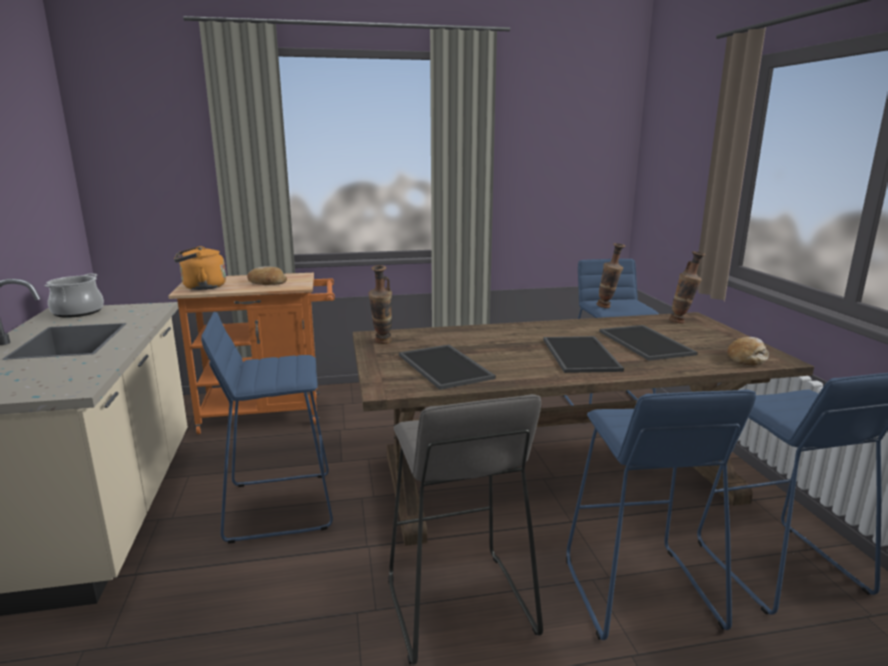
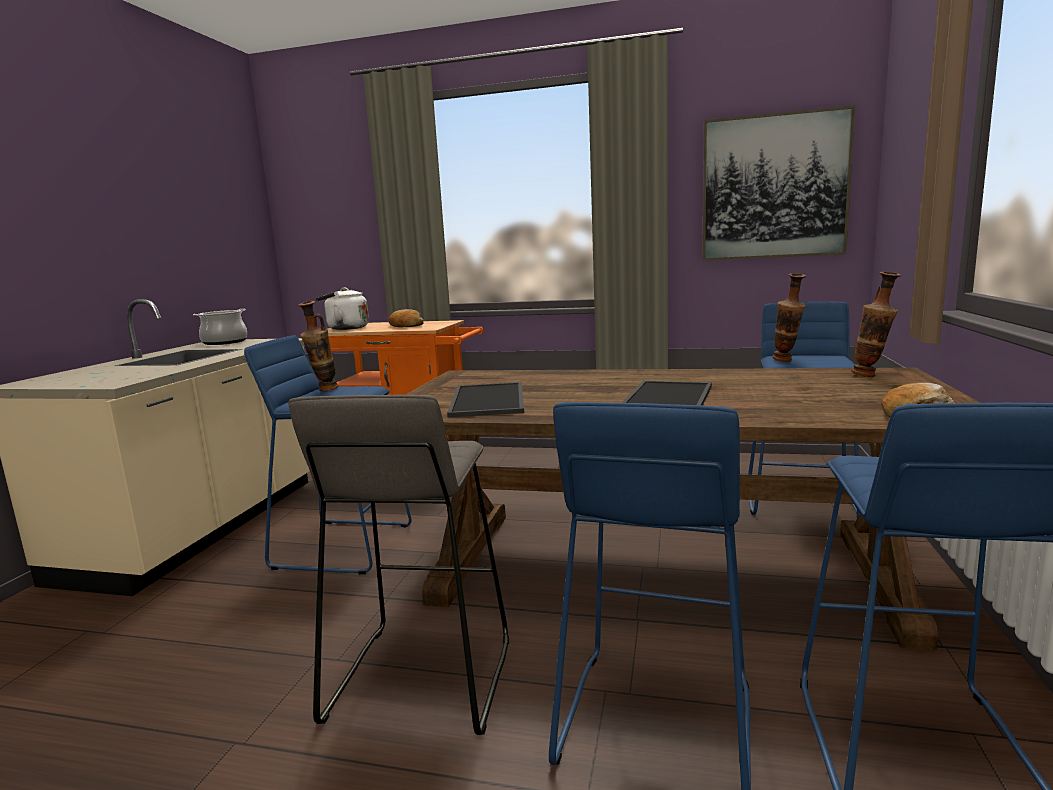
camera: 25 degrees right, 5 degrees down
orange kettle [174,246,226,290] -> white kettle [316,288,369,330]
vase [368,265,392,344] -> vase moved to [298,301,338,392]
tray [599,325,698,361] -> none
none -> picture [702,105,855,261]

